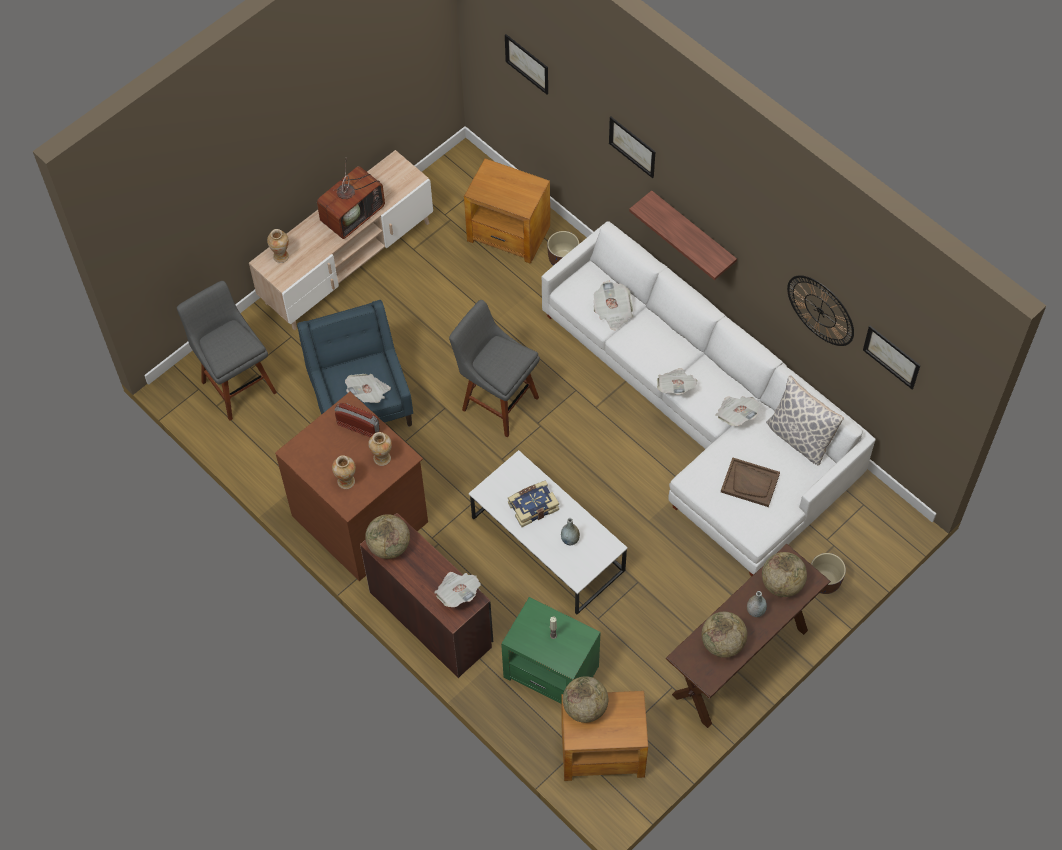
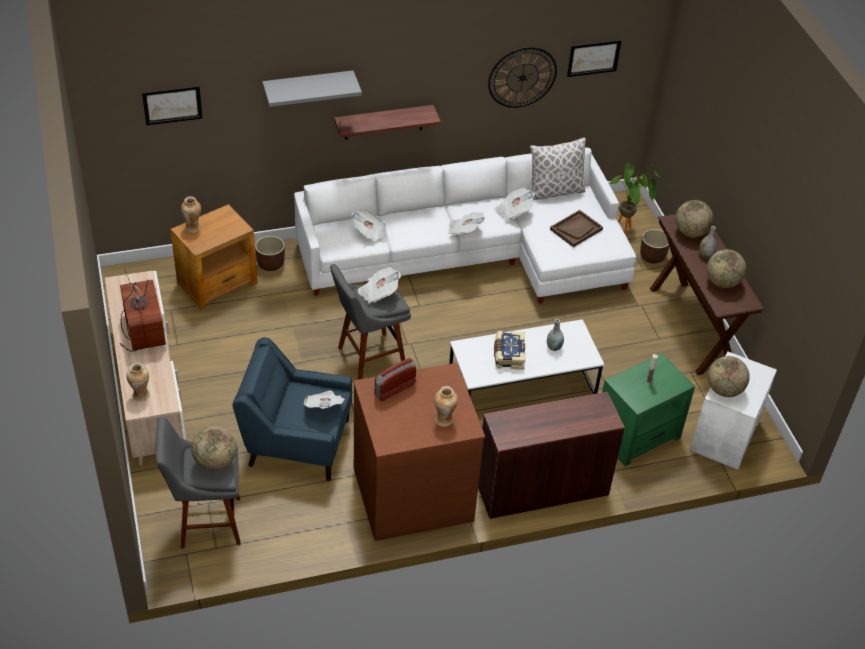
camera: 65 degrees left, 15 degrees down
globe [365,514,410,559] -> globe moved to [191,426,237,471]
vase [368,432,392,466] -> vase moved to [181,196,201,233]
newspaper [434,572,481,607] -> newspaper moved to [358,267,401,304]
brown side table [562,691,648,781] -> white side table [690,351,777,470]
picture [609,117,656,178] -> grey shelf [262,70,362,107]
none -> potted plant [609,163,663,235]

